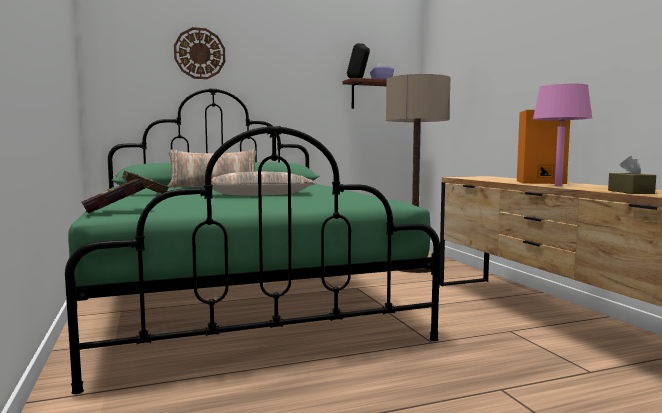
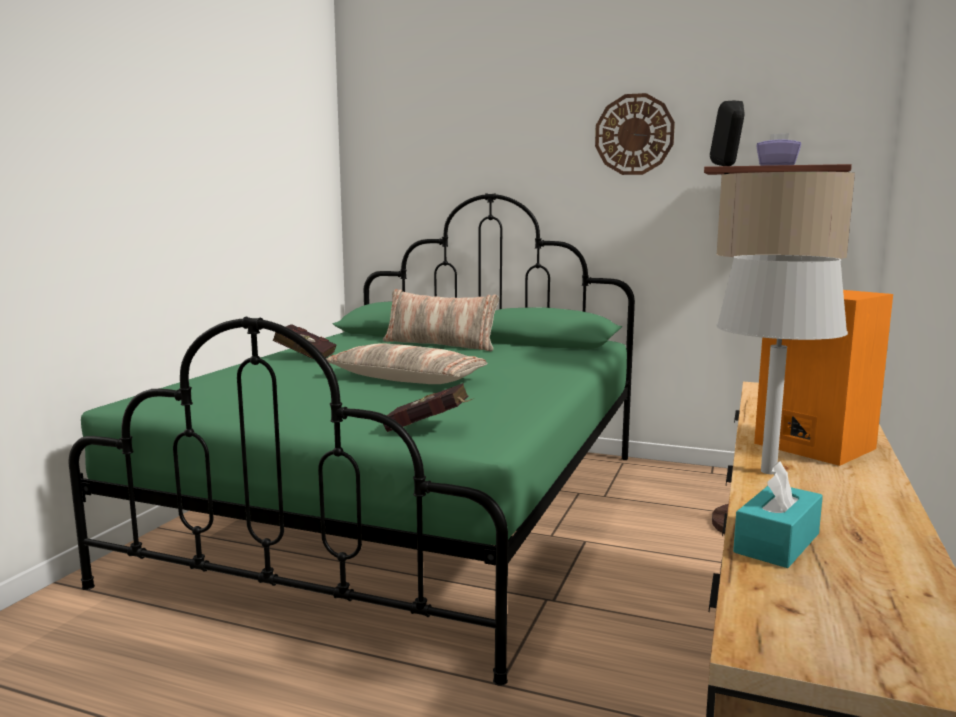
camera: 40 degrees right, 5 degrees up
red book [81,179,153,213] -> red book moved to [383,383,475,432]
wall clock [174,27,225,79] -> wall clock moved to [595,93,675,175]
pink table lamp [533,84,593,186] -> grey table lamp [717,255,848,474]
brown tissue box [608,156,656,194] -> turquoise tissue box [733,461,823,568]

